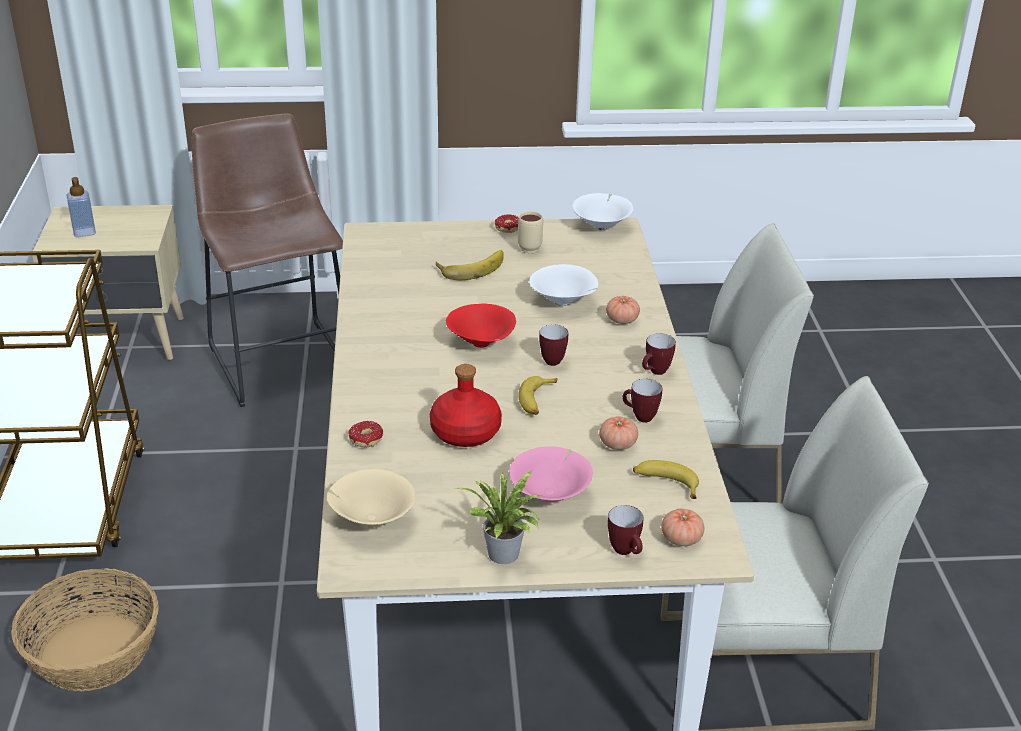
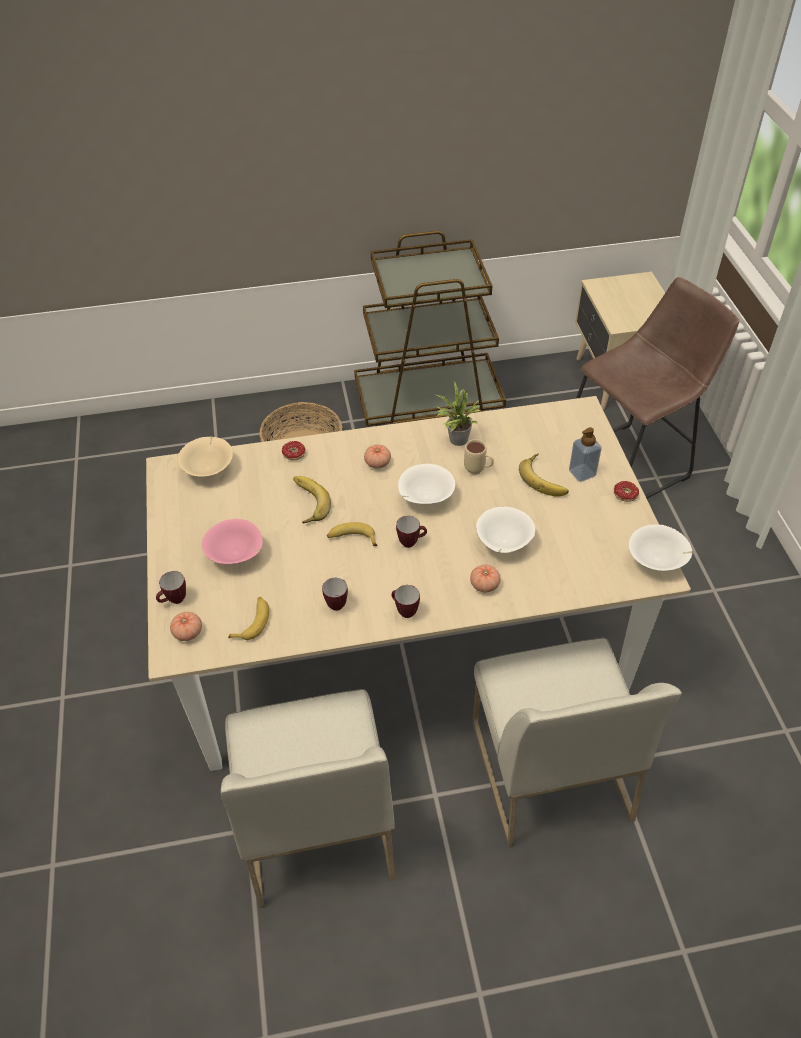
camera: 85 degrees right, 15 degrees up
soap dispenser [66,177,96,237] -> soap dispenser moved to [569,427,602,482]
red bottle [430,364,502,447] -> banana [293,476,331,523]
red bowl [446,303,516,348] -> white bowl [398,464,455,504]
potted plant [456,470,541,564] -> potted plant moved to [433,381,481,446]
beige mug [518,211,544,253] -> beige mug moved to [464,439,494,475]
tomato [599,416,638,450] -> tomato moved to [364,444,391,469]

